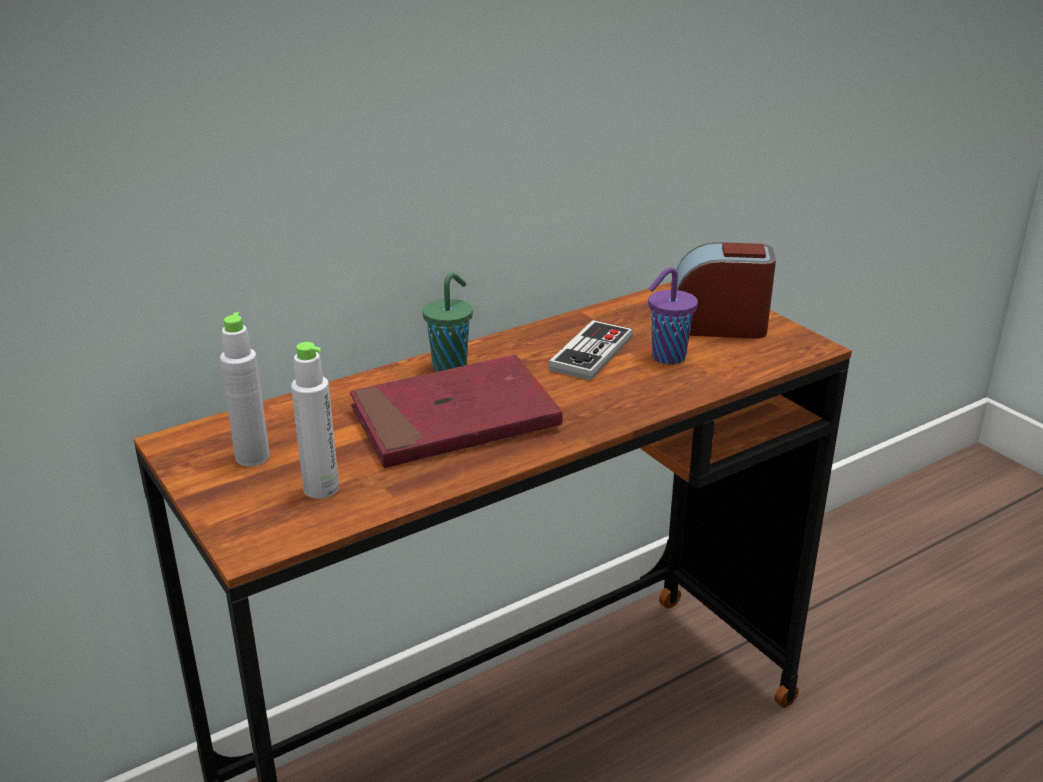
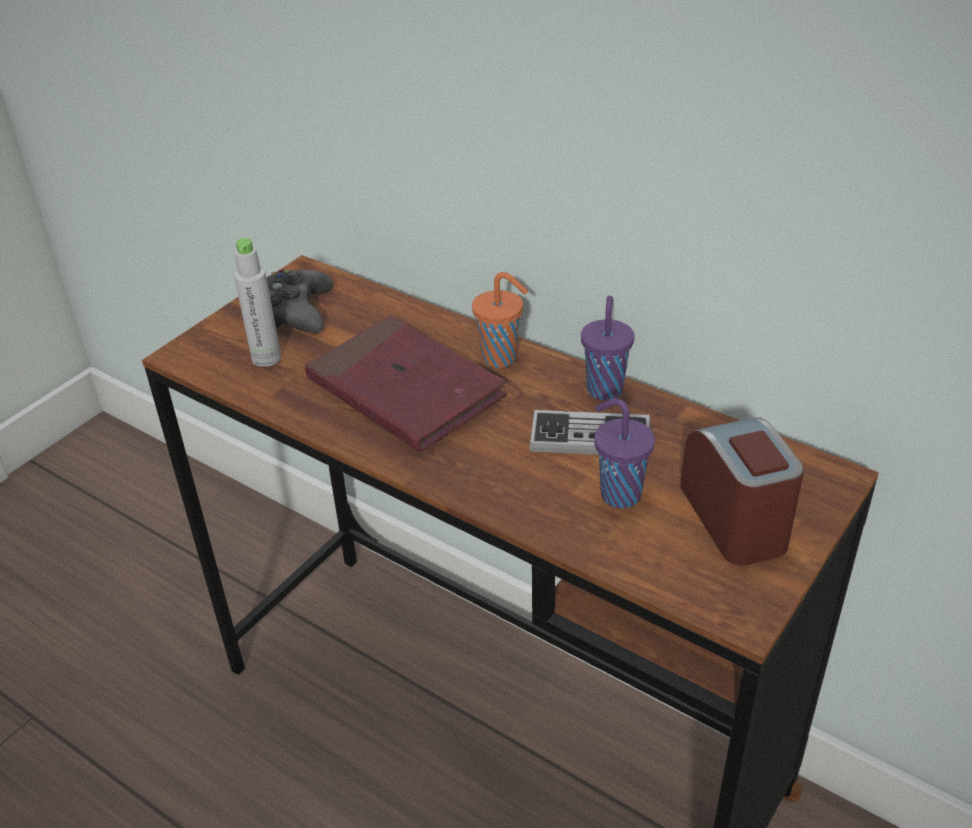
camera: 70 degrees right, 10 degrees up
grey bottle [220,312,270,466] -> black game controller [267,270,333,333]
green cup [423,272,473,372] -> orange cup [472,272,528,368]
none -> purple cup [581,296,634,400]

